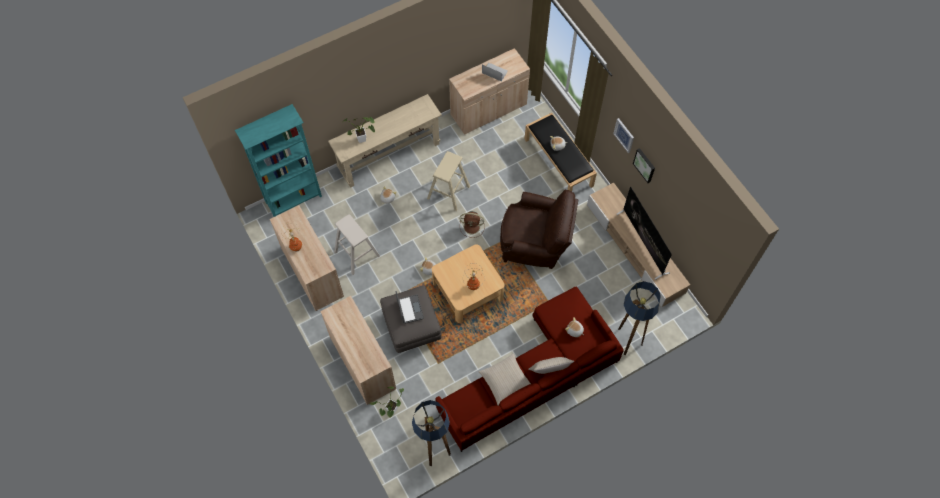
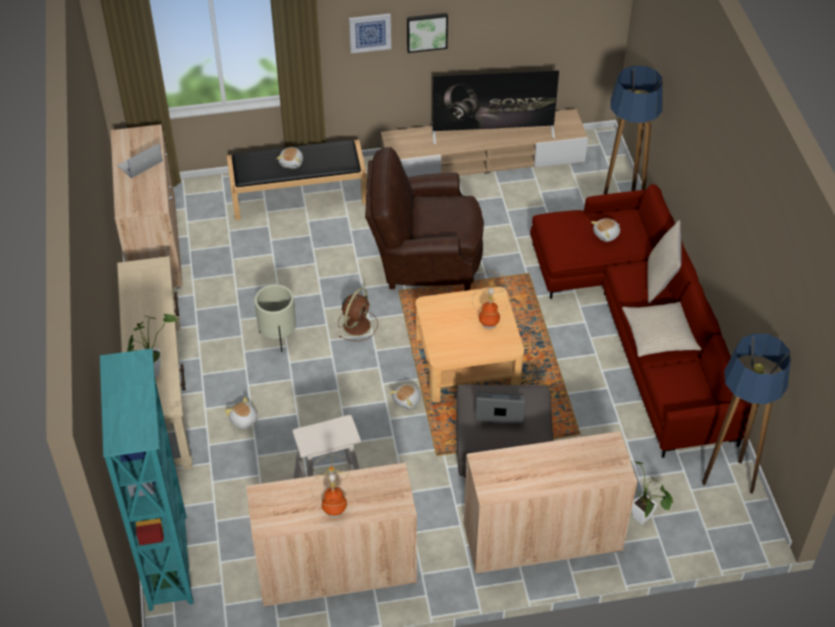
camera: 70 degrees left, 15 degrees down
beige stool [427,151,470,211] -> beige planter [254,284,296,352]
brown armchair [500,190,578,269] -> brown armchair turned 120 degrees counterclockwise [365,147,484,291]

